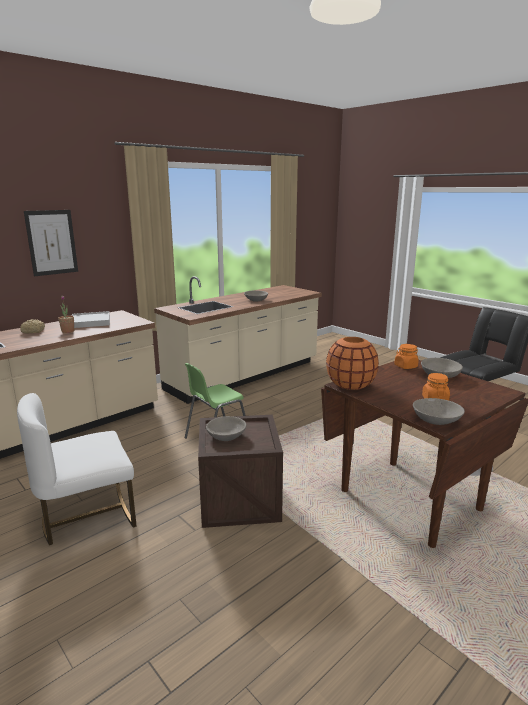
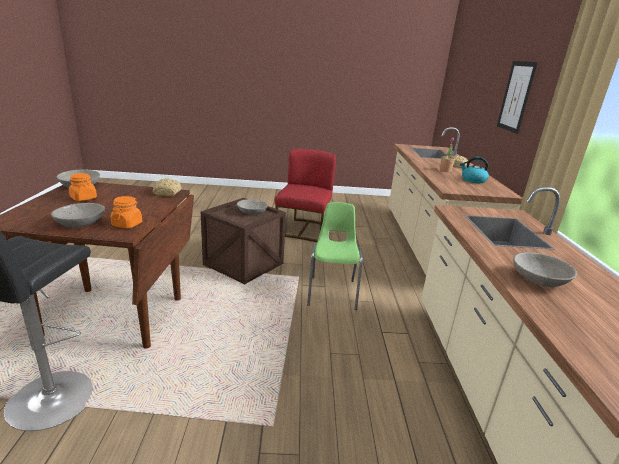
camera: 130 degrees right, 5 degrees up
white chair [17,393,136,545] -> red chair [275,149,336,242]
white tray [72,311,110,328] -> kettle [460,157,489,183]
orange vase [326,337,379,390] -> bread [153,179,182,196]

